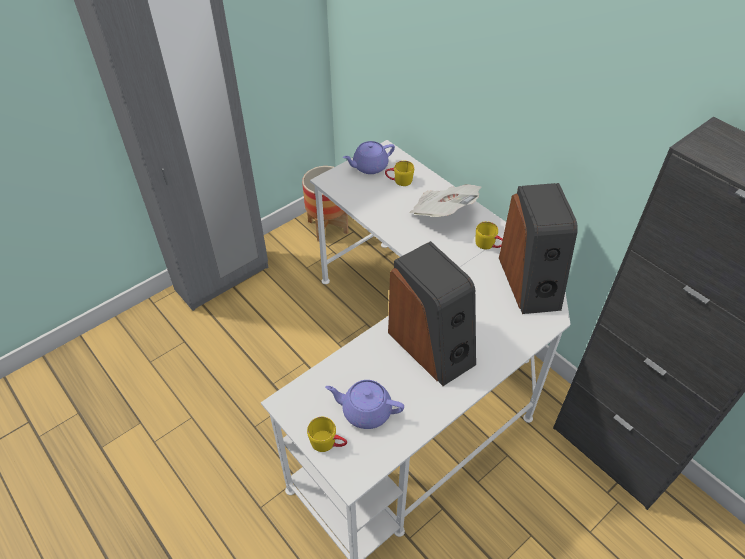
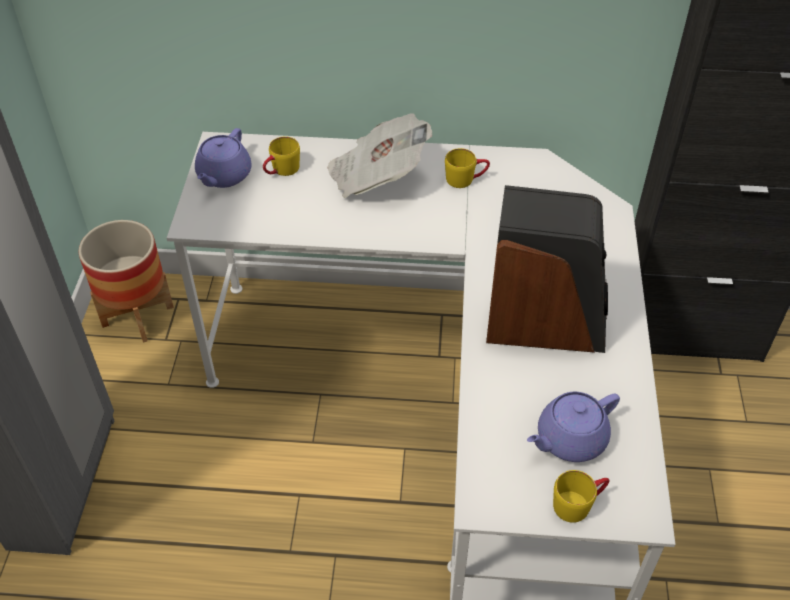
camera: 45 degrees left, 0 degrees up
speaker [499,183,578,314] -> none

